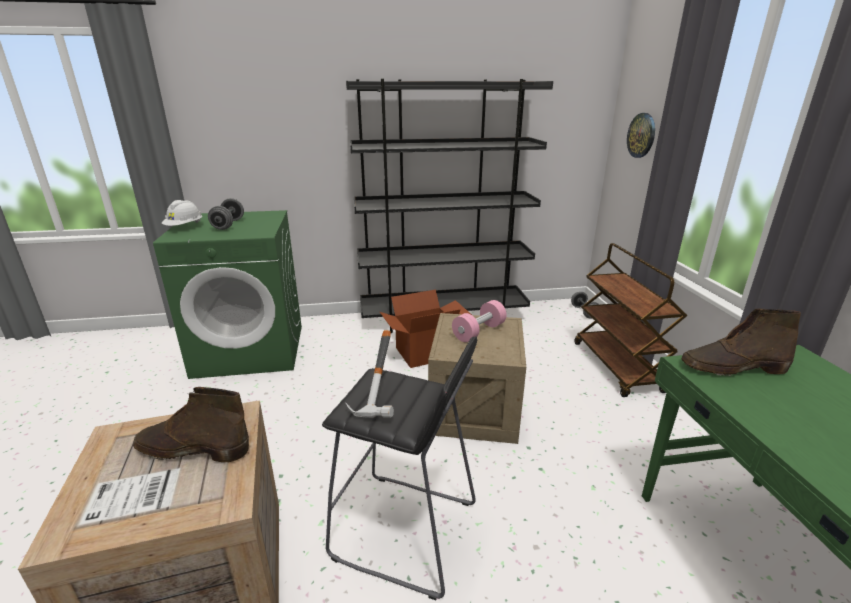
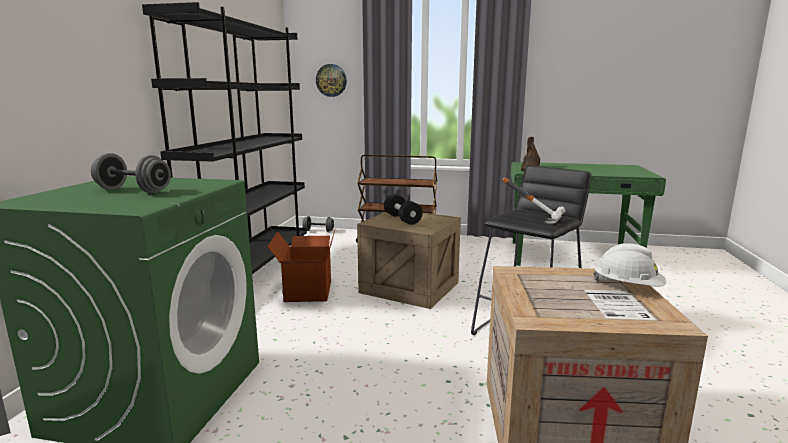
camera: 70 degrees left, 10 degrees down
brown boot [133,387,249,462] -> none
white hard hat [162,200,202,226] -> white hard hat moved to [593,243,667,287]
pink dumbbell [452,300,507,342] -> black dumbbell [384,194,423,225]

